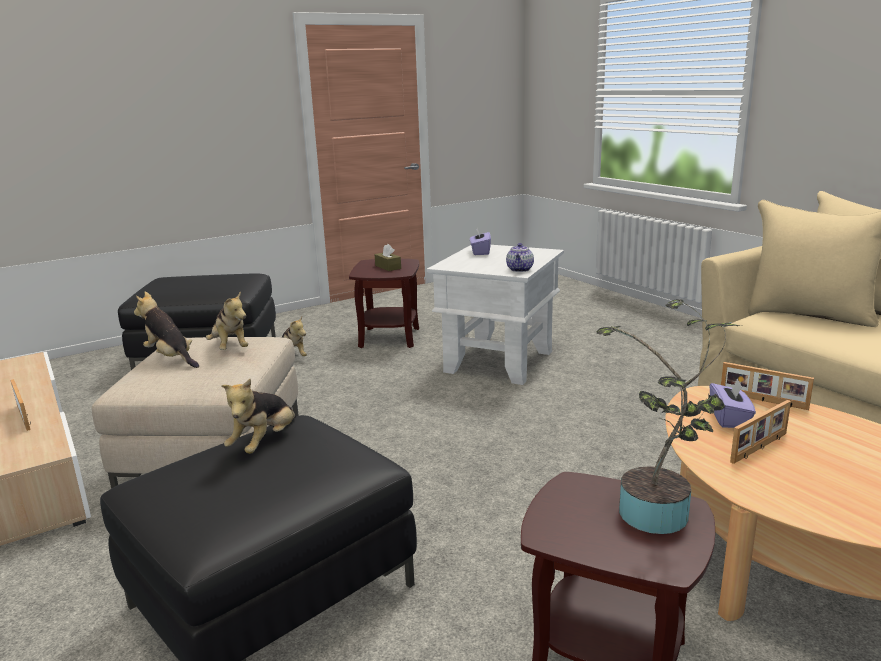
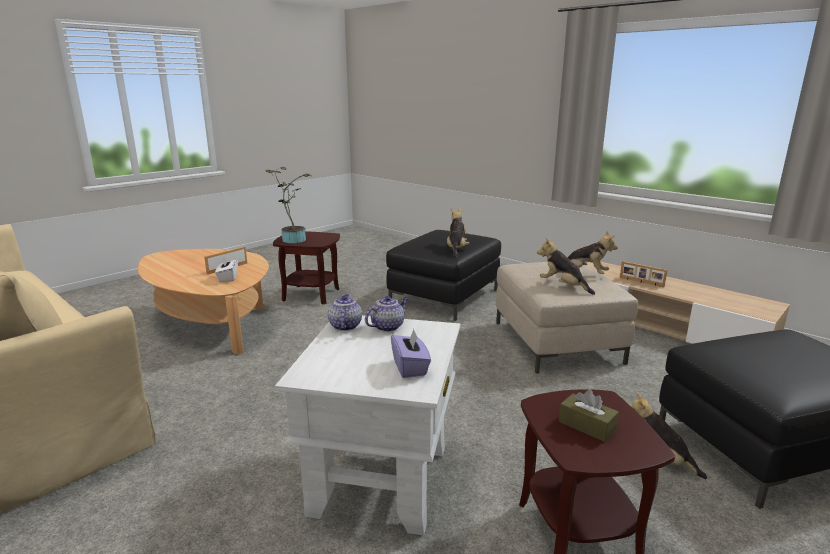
camera: 165 degrees right, 0 degrees up
purple tissue box [710,378,756,428] -> white tissue box [215,256,238,282]
picture frame [721,362,814,410] -> none
none -> teapot [365,296,408,332]

